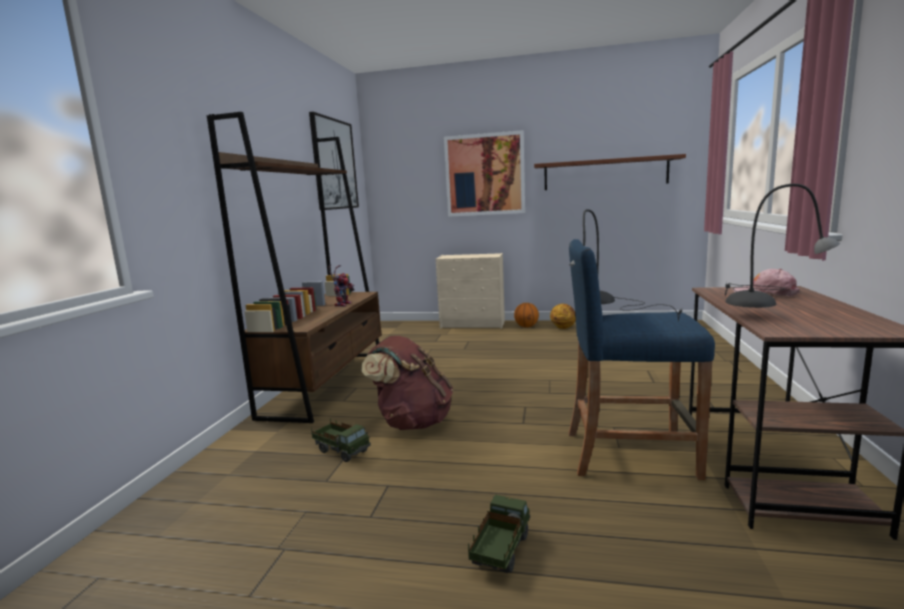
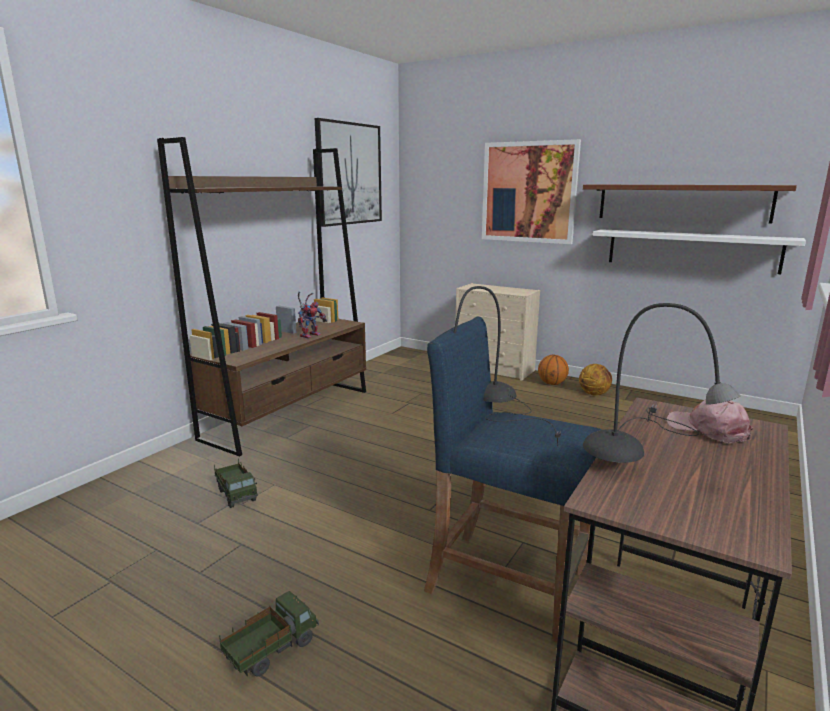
camera: 20 degrees right, 5 degrees up
brown backpack [361,336,453,430] -> none
none -> white shelf [593,229,806,274]

